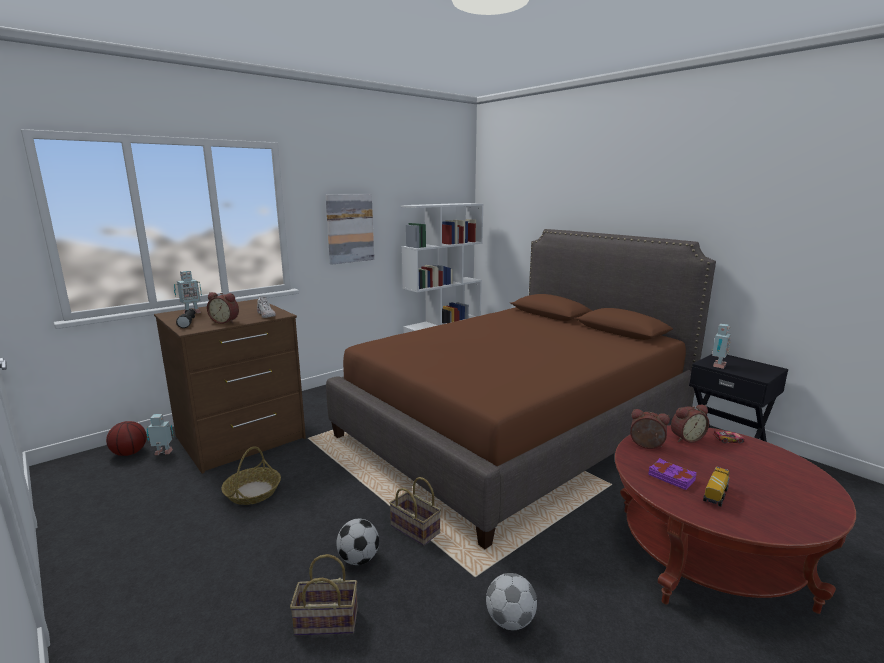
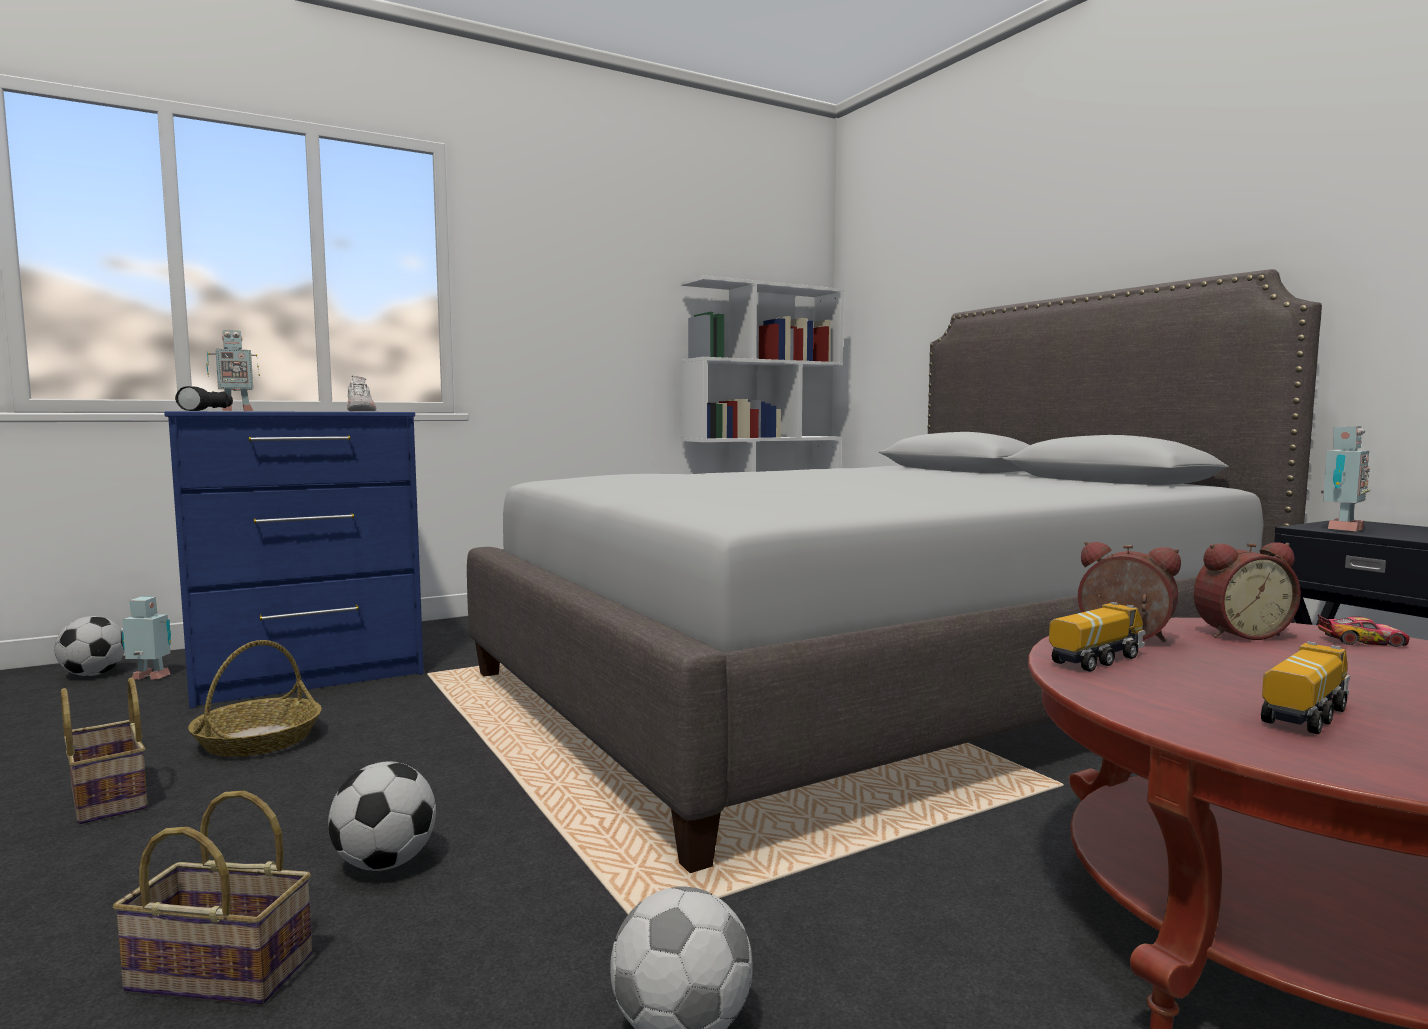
camera: 10 degrees right, 10 degrees down
basketball [106,421,147,456] -> football [54,616,125,676]
brown dresser [154,299,306,474] -> blue dresser [164,411,424,709]
alarm clock [207,292,239,324] -> none
picture [326,194,374,264] -> none
brown bed [326,229,716,549] -> grey bed [467,269,1322,873]
basket [389,477,441,546] -> basket moved to [61,678,148,825]
purple book [648,458,697,490] -> none
none -> toy truck [1049,602,1146,671]

